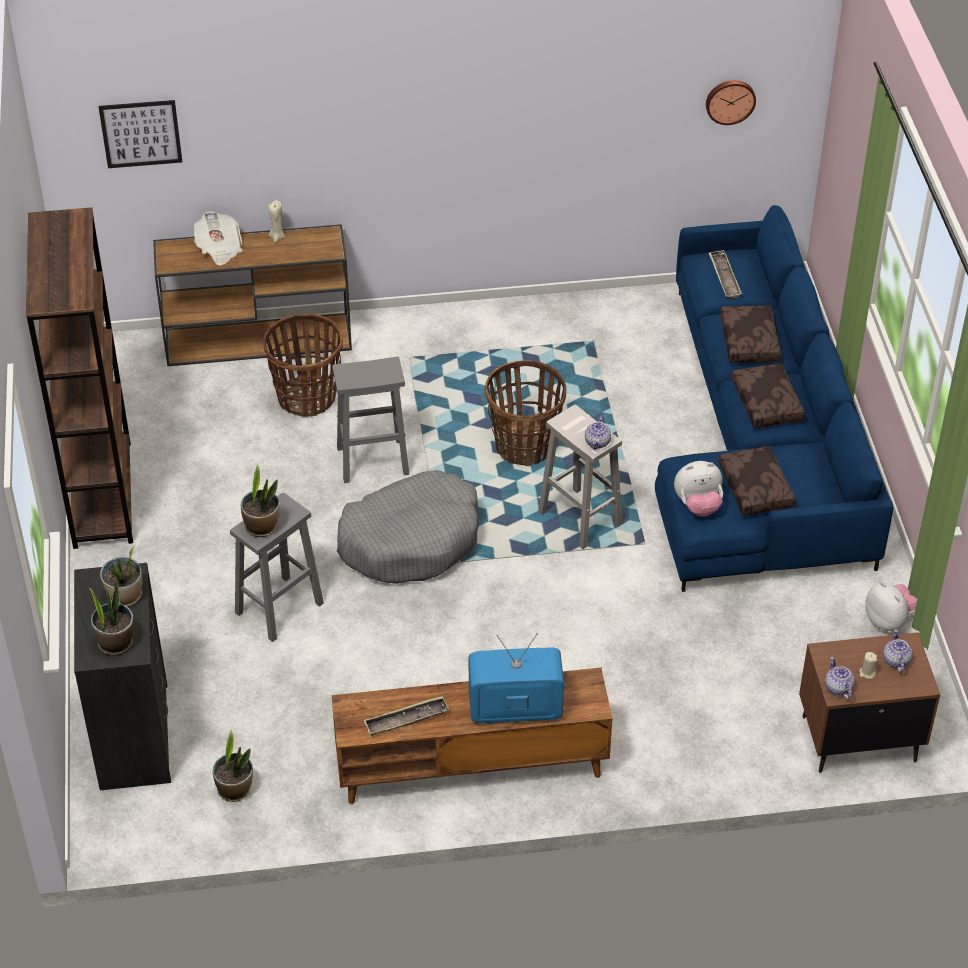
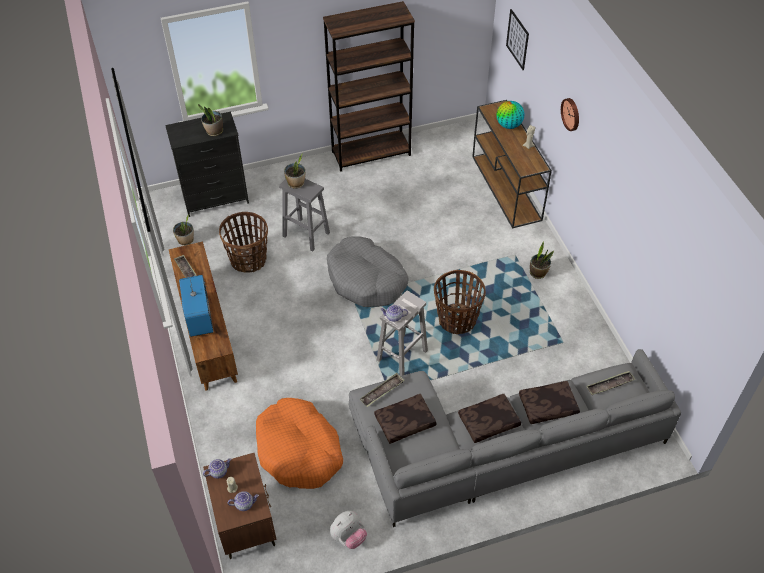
camera: 80 degrees right, 5 degrees up
potted plant [88,579,134,656] -> potted plant moved to [530,241,554,279]
newspaper [194,211,243,265] -> globe [496,101,524,129]
basket [263,314,343,417] -> basket moved to [219,212,268,273]
grey stool [332,357,409,483] -> none
blue sofa [655,205,893,592] -> grey sofa [349,349,681,527]
plush toy [674,461,723,517] -> tray [360,373,404,407]
wall clock [706,80,756,125] -> wall clock moved to [561,98,579,131]
none -> orange dog bed [256,398,343,489]

